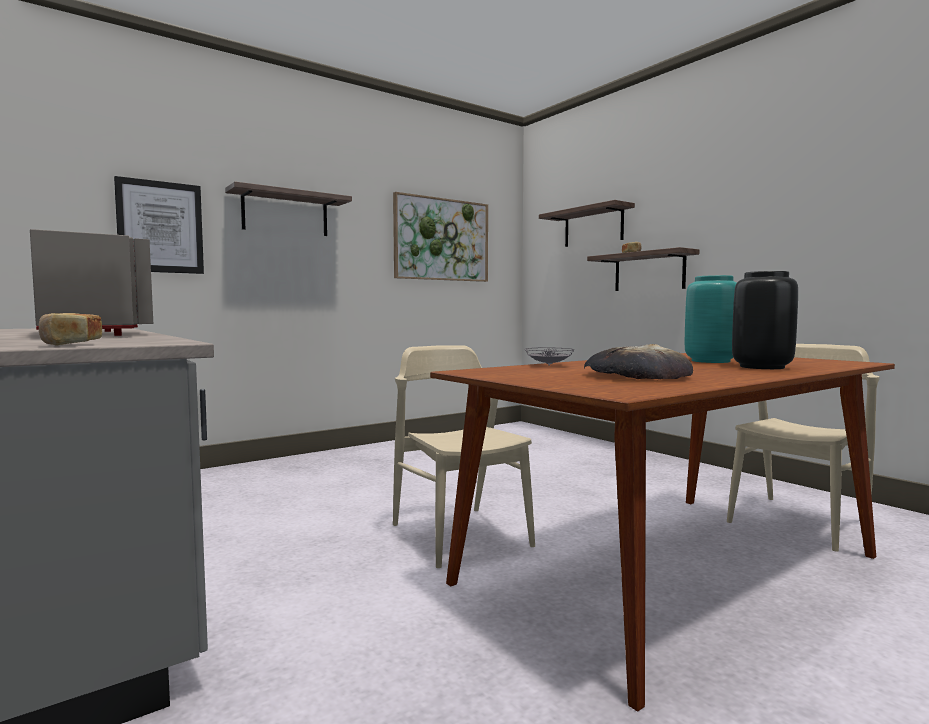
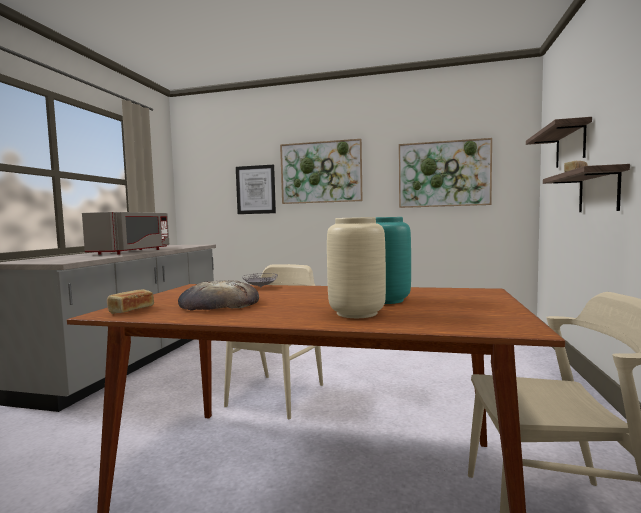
camera: 50 degrees right, 0 degrees up
bread [39,313,102,346] -> bread moved to [107,289,154,314]
shelf [225,181,352,236] -> picture [280,139,363,204]
black vase [732,271,798,369] -> beige vase [327,217,386,318]

